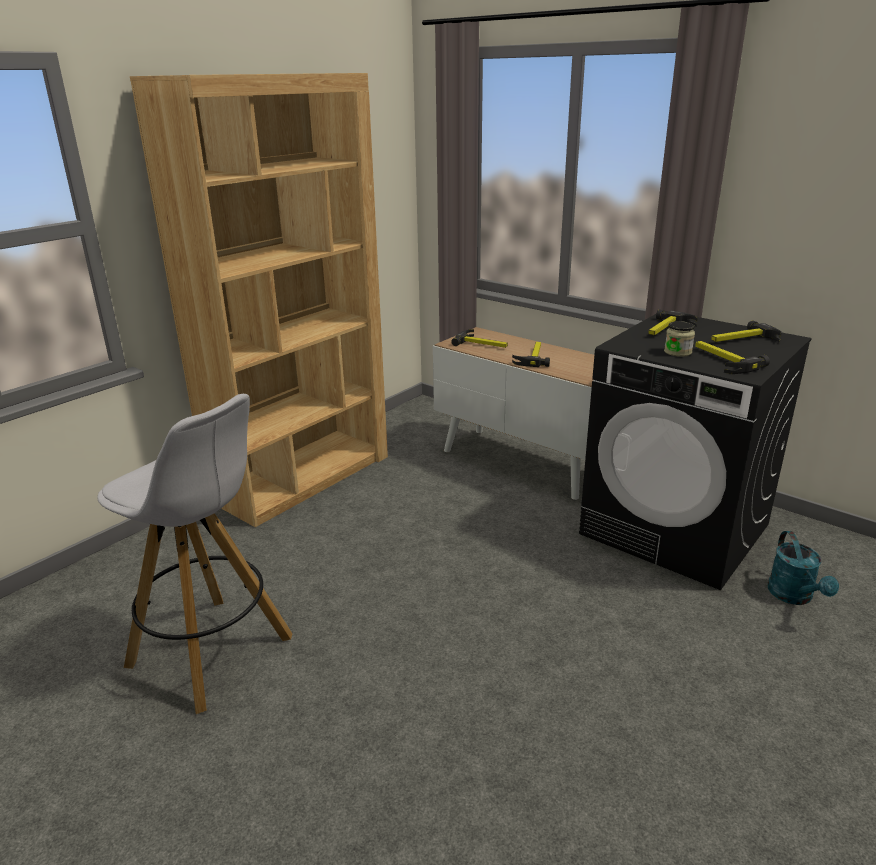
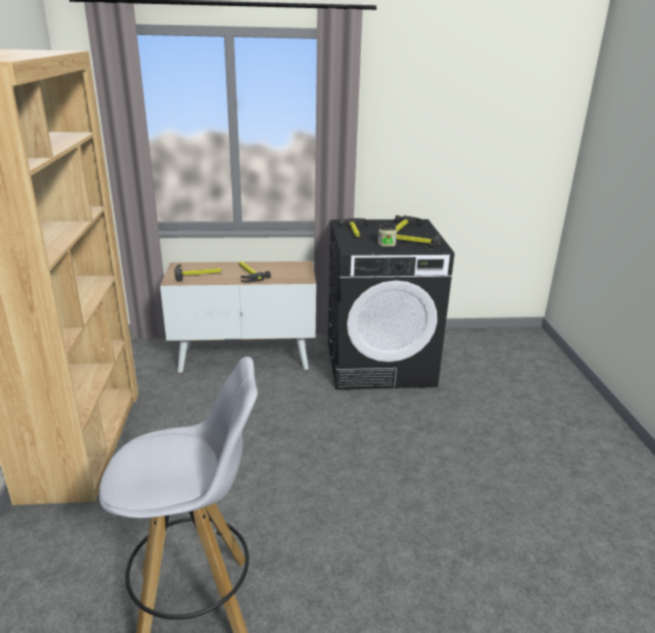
camera: 45 degrees left, 0 degrees up
turquoise watering can [768,531,839,605] -> none

